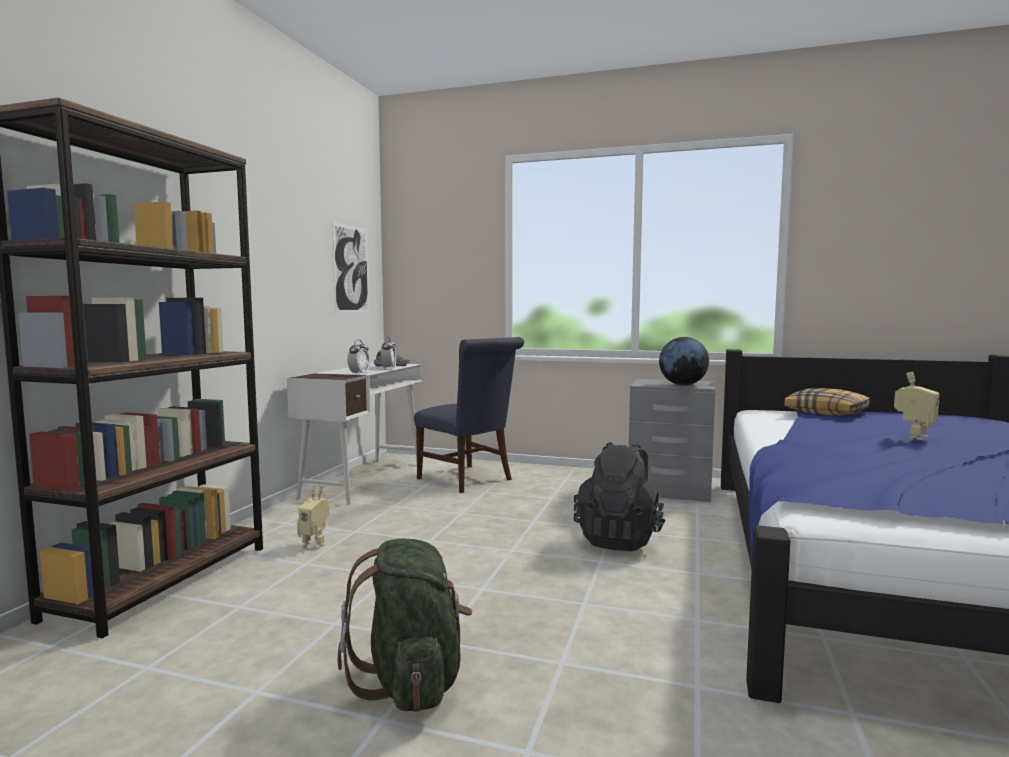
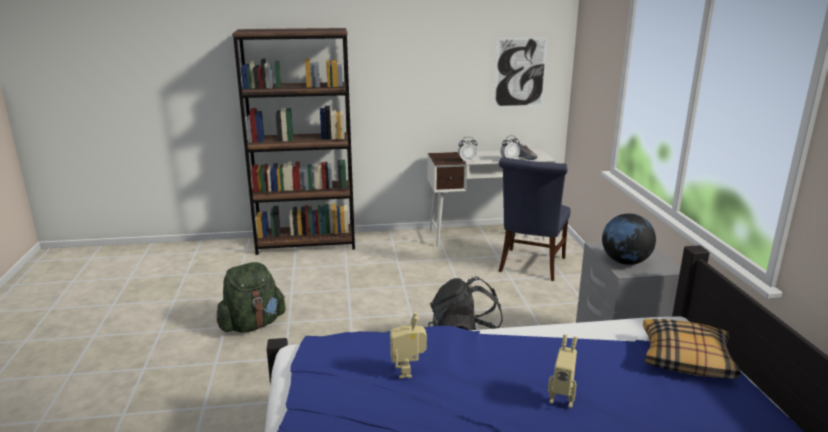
camera: 65 degrees right, 15 degrees up
toy robot [297,485,329,549] -> toy robot moved to [390,312,427,379]

